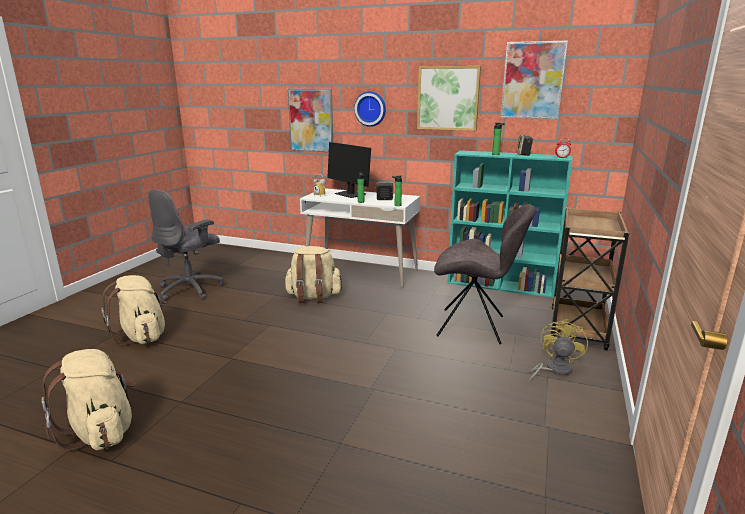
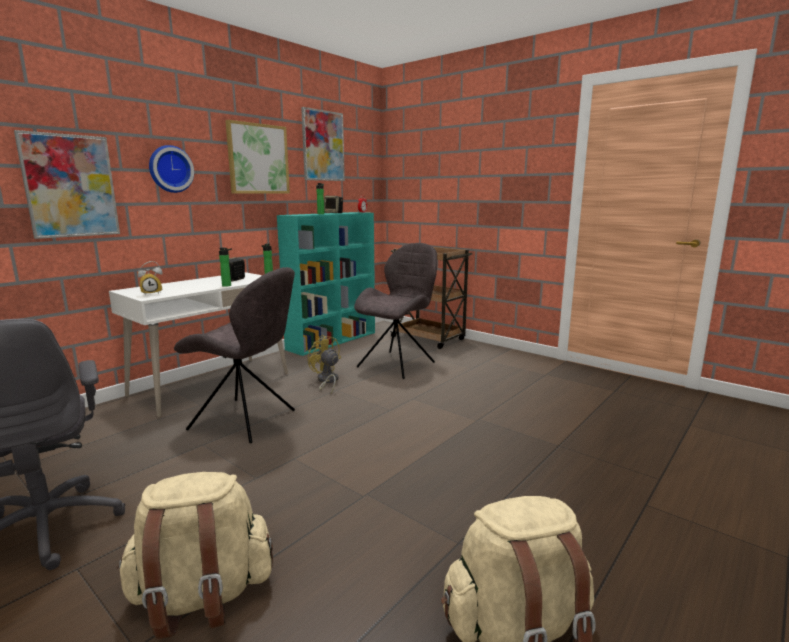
camera: 70 degrees left, 5 degrees down
beige backpack [284,246,342,303] -> grey chair [174,267,295,443]
monitor [327,142,371,198] -> none
yellow fan [529,319,588,382] -> yellow fan moved to [308,335,341,394]

